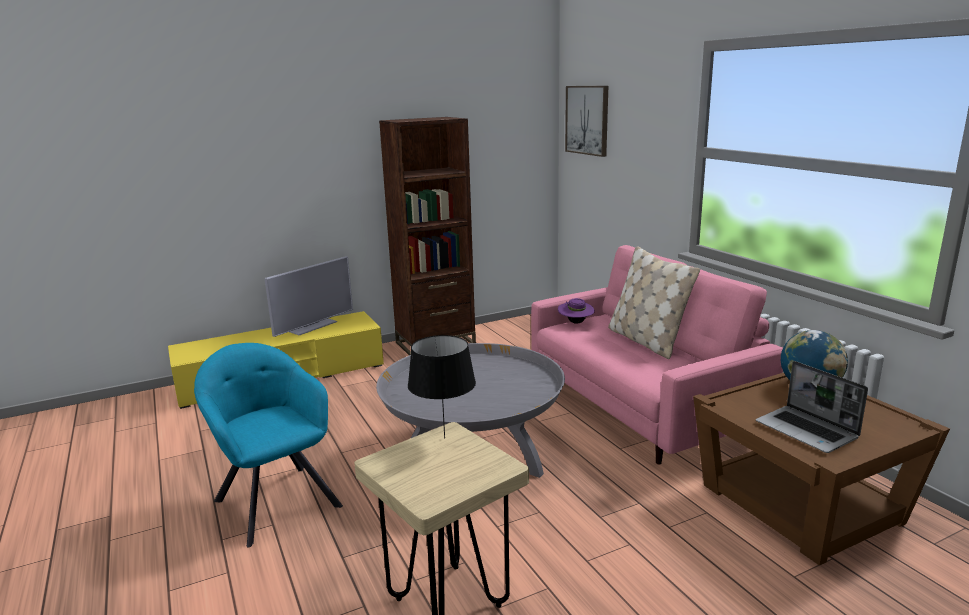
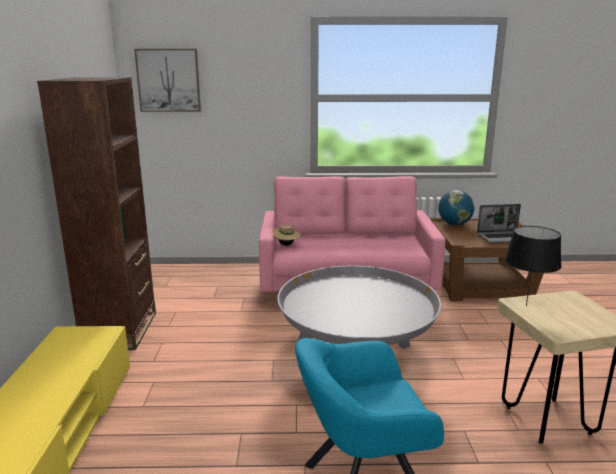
camera: 65 degrees left, 0 degrees up
television [264,256,353,337] -> none
purple hat [558,298,595,324] -> beige hat [274,225,301,246]
beige pillow [608,246,700,359] -> none

